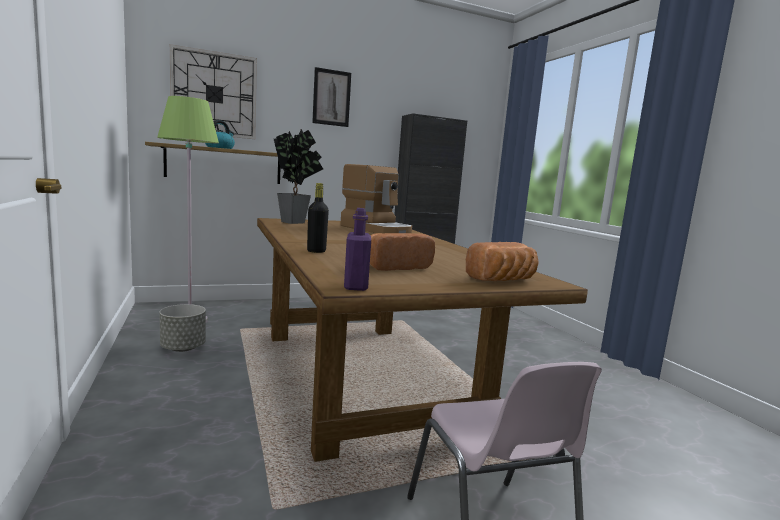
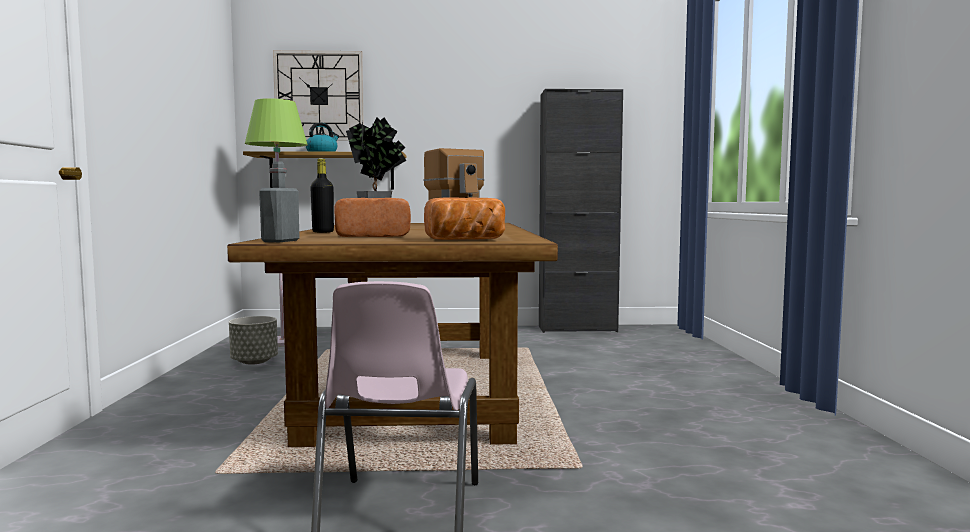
camera: 20 degrees right, 5 degrees down
picture [312,67,351,127] -> none
purple bottle [344,208,371,291] -> grey bottle [259,161,300,242]

